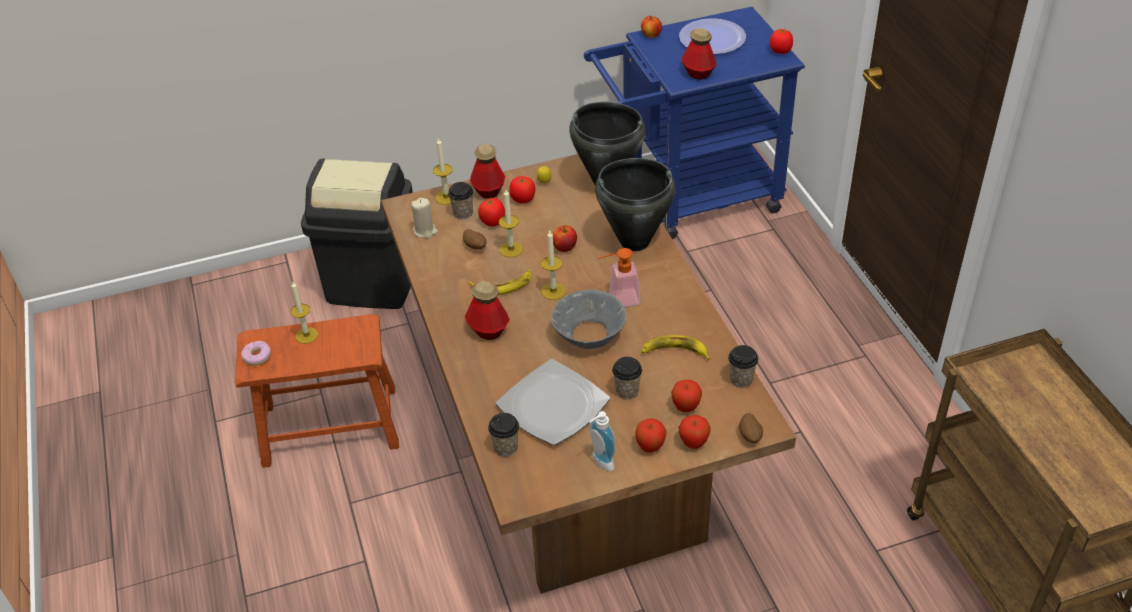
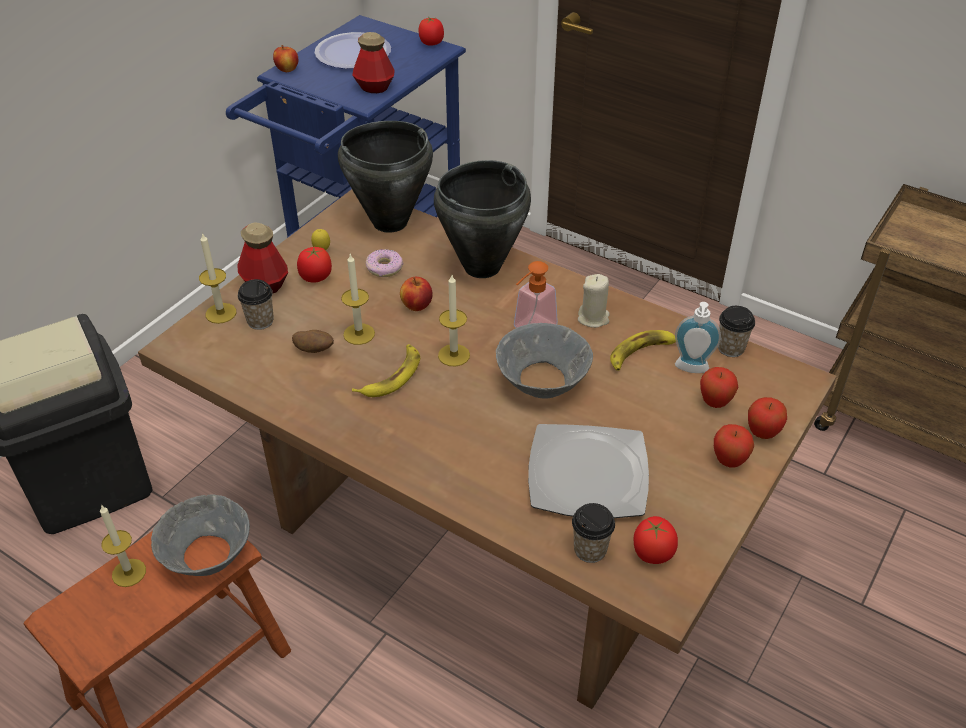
camera: 40 degrees left, 0 degrees up
donut [241,341,271,365] -> donut moved to [366,249,403,277]
beige candle [411,198,438,238] -> beige candle moved to [578,274,610,328]
bottle [465,281,510,340] -> none
tomato [478,198,505,226] -> tomato moved to [634,516,678,564]
soap dispenser [589,411,616,471] -> soap dispenser moved to [675,302,721,373]
cup [612,357,642,399] -> none
potato [739,413,763,443] -> none
none -> grey bowl [151,494,250,576]

